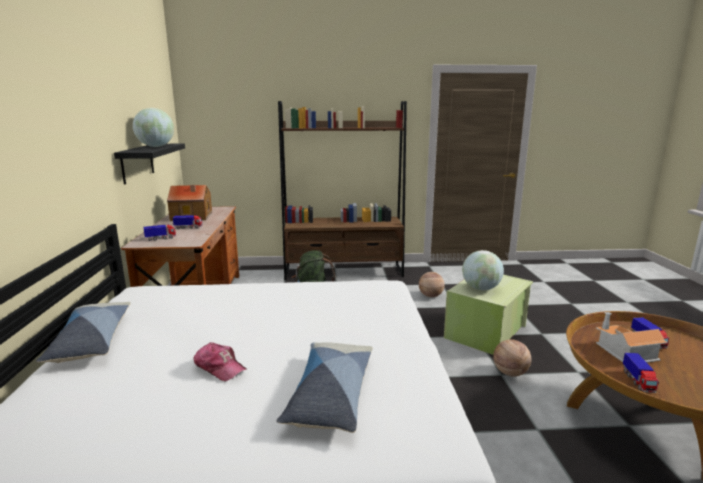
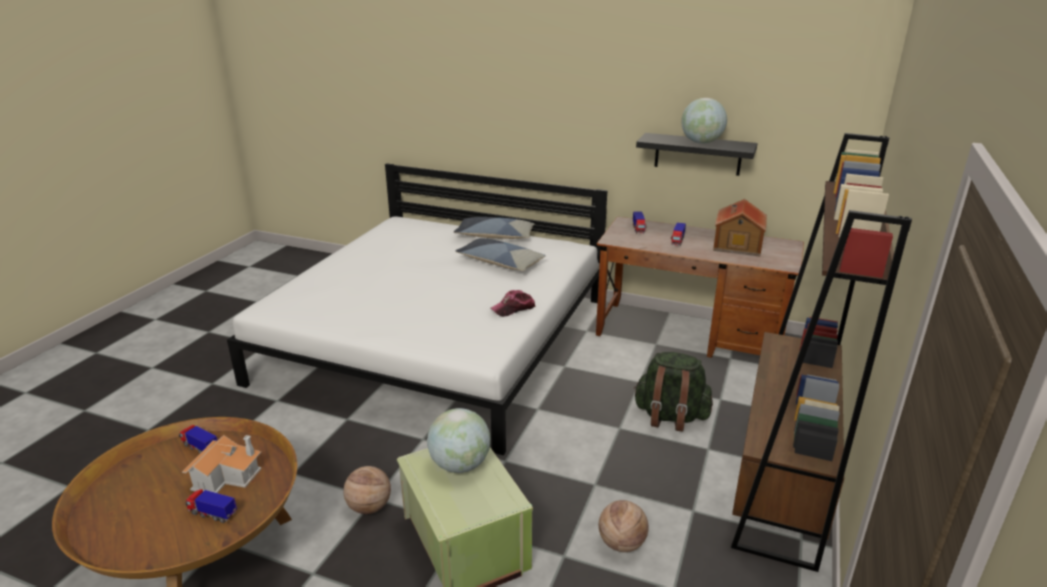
camera: 115 degrees right, 10 degrees up
cap [194,342,246,382] -> cap moved to [491,290,535,317]
pillow [276,342,373,433] -> pillow moved to [456,238,546,271]

